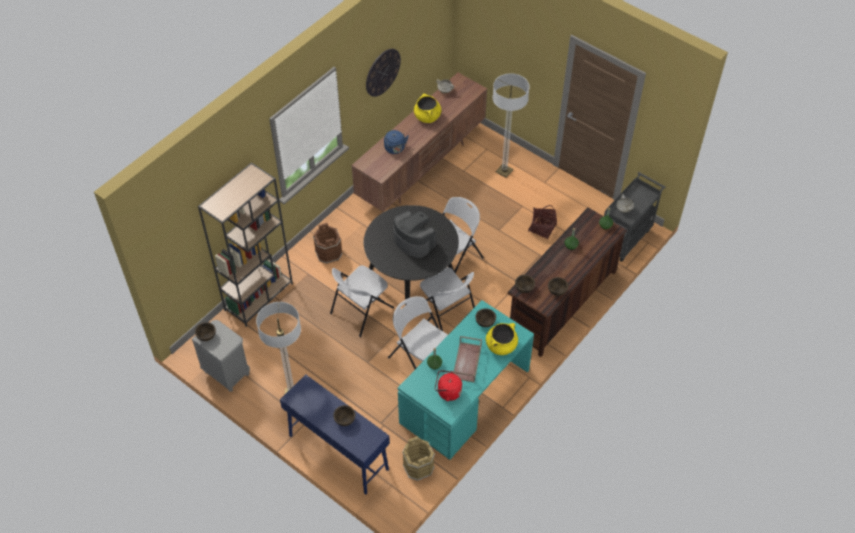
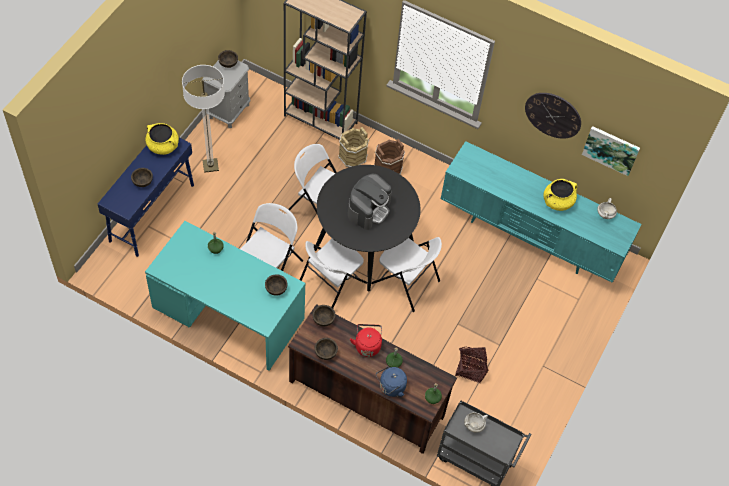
camera: 75 degrees right, 5 degrees up
brown cabinet [351,73,487,212] -> turquoise cabinet [441,141,642,283]
blue kettle [384,130,409,154] -> blue kettle moved to [376,366,407,397]
brown bucket [402,436,435,481] -> brown bucket moved to [338,127,369,167]
red kettle [435,370,462,401] -> red kettle moved to [350,324,382,357]
brown tray [452,336,482,383] -> none
yellow cooking pot [486,323,518,355] -> yellow cooking pot moved to [145,123,179,155]
floor lamp [492,73,530,178] -> none
none -> picture [582,126,640,176]

